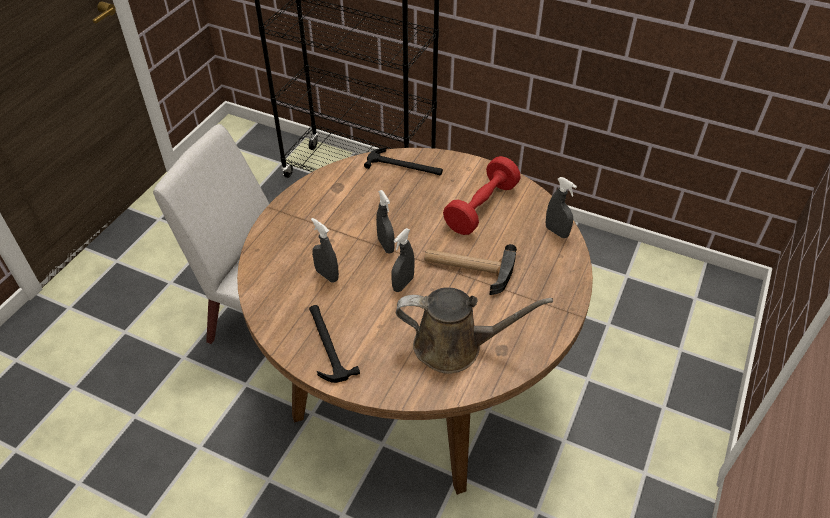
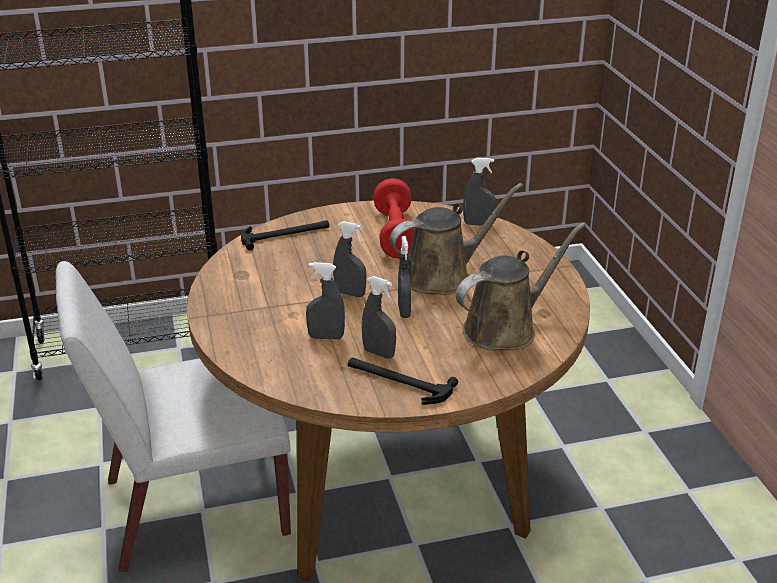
camera: 40 degrees left, 15 degrees down
hammer [424,244,517,295] -> brown watering can [390,183,523,295]
none -> grey spray bottle [362,276,396,358]

